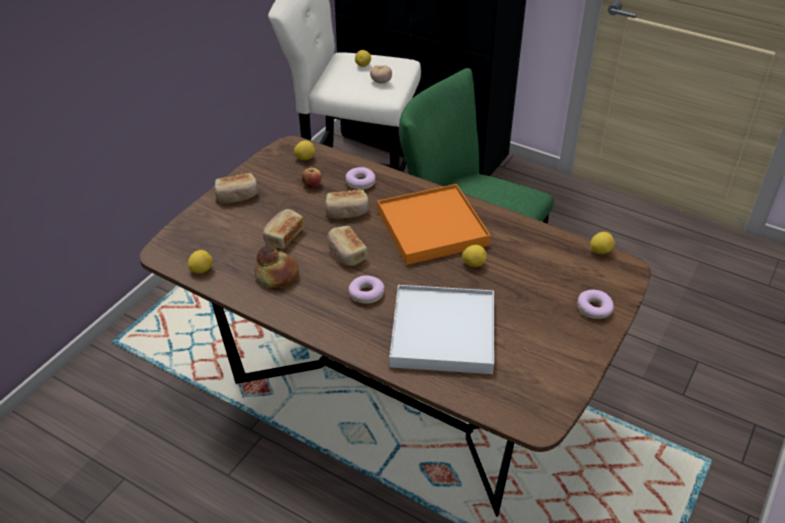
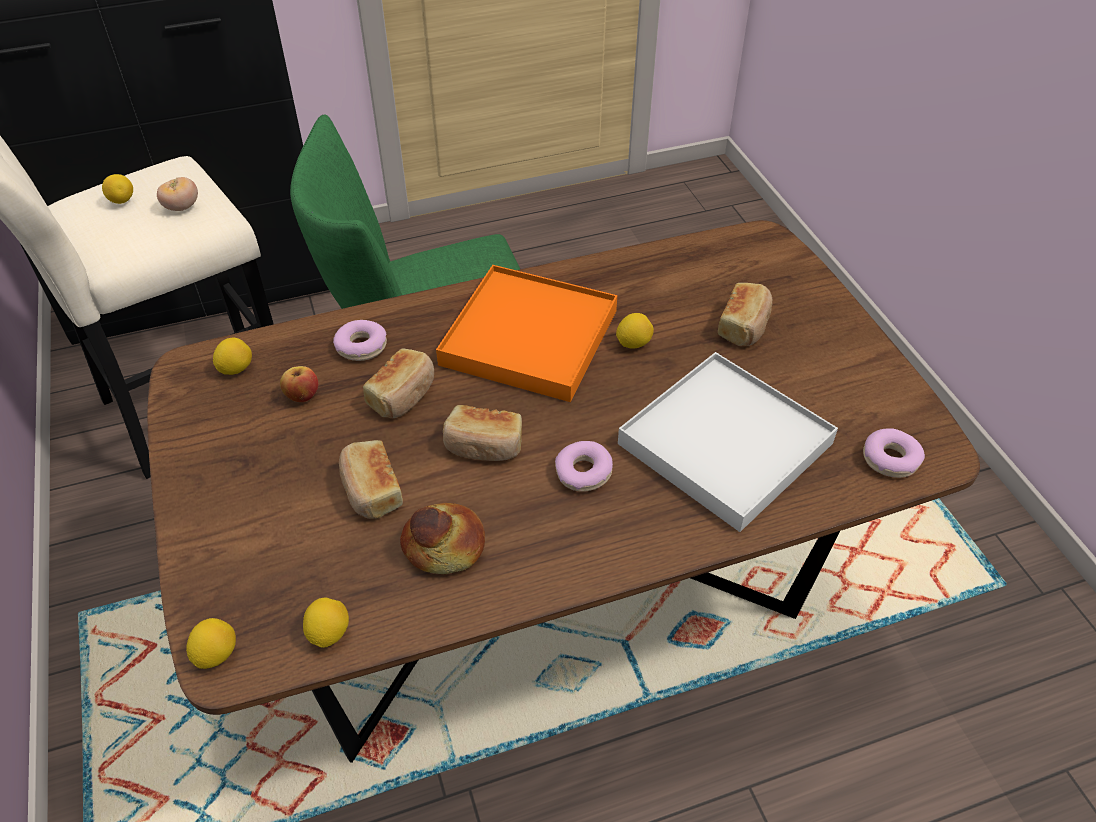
camera: 50 degrees left, 5 degrees up
bread [214,173,258,203] -> bread moved to [718,283,772,346]
donut [577,290,614,319] -> donut moved to [863,428,925,478]
lemon [590,232,615,254] -> lemon moved to [186,618,236,669]

